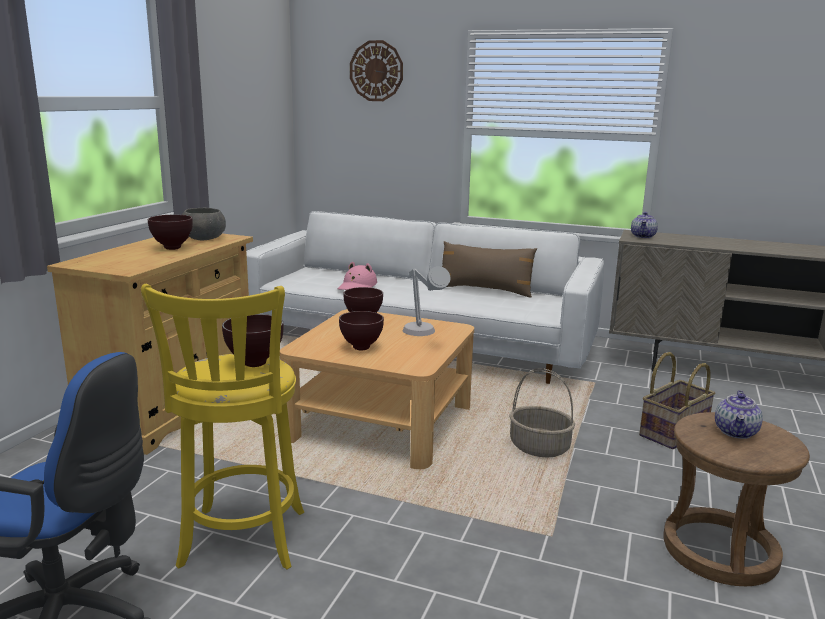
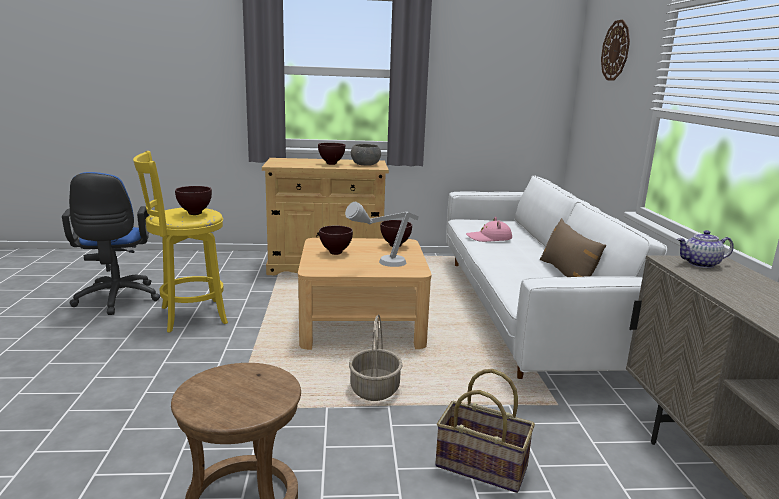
camera: 65 degrees right, 0 degrees up
teapot [715,390,763,439] -> none

